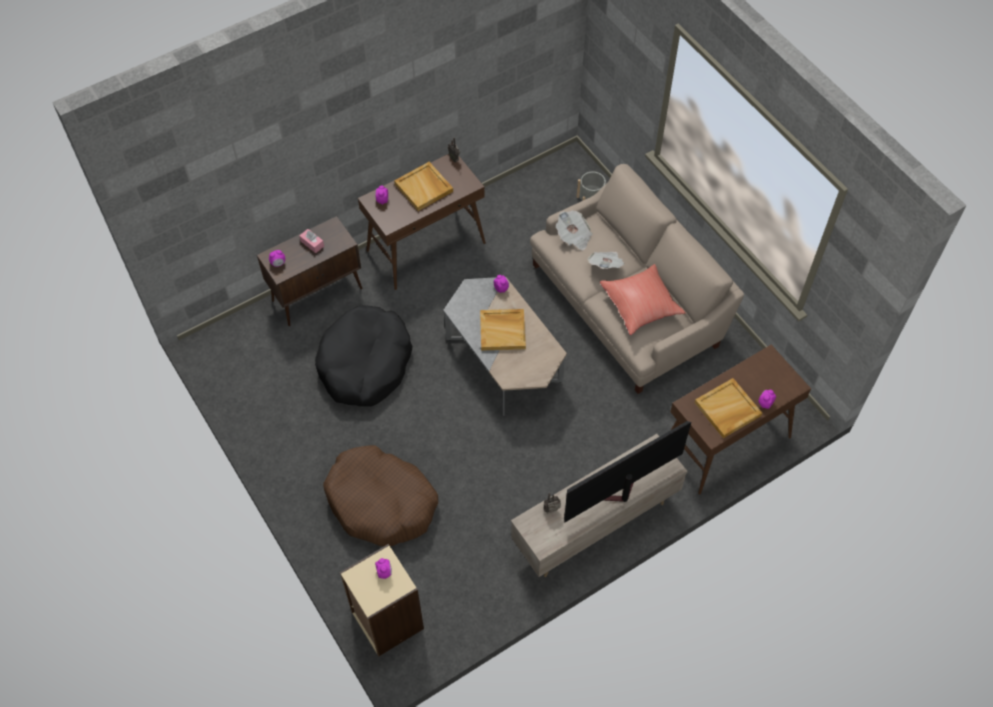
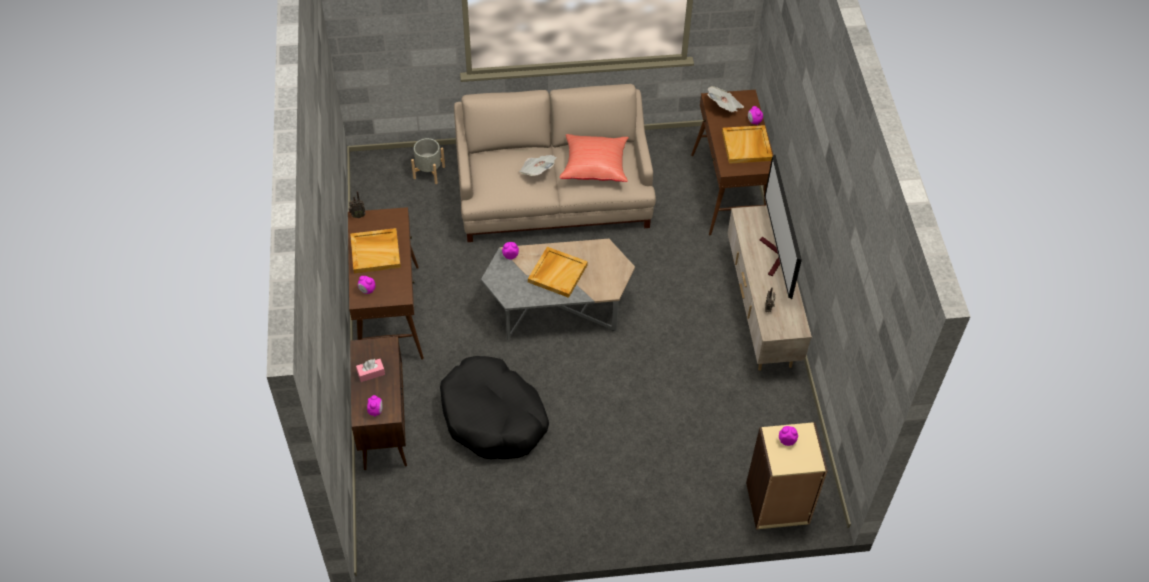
camera: 65 degrees left, 5 degrees down
brown dog bed [323,445,438,546] -> none
newspaper [556,210,593,251] -> newspaper moved to [707,86,744,112]

